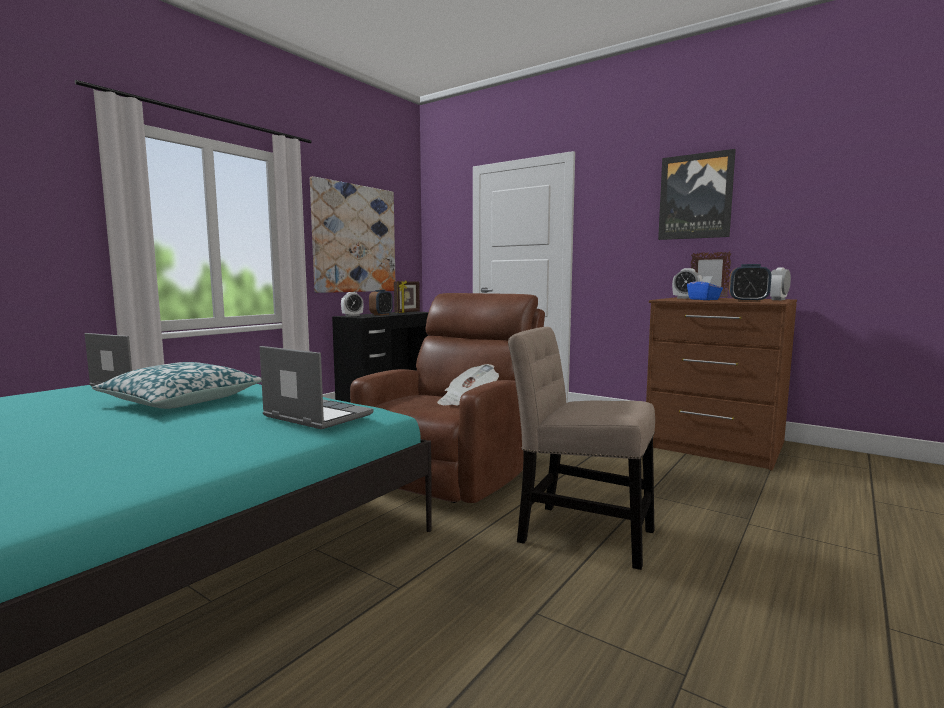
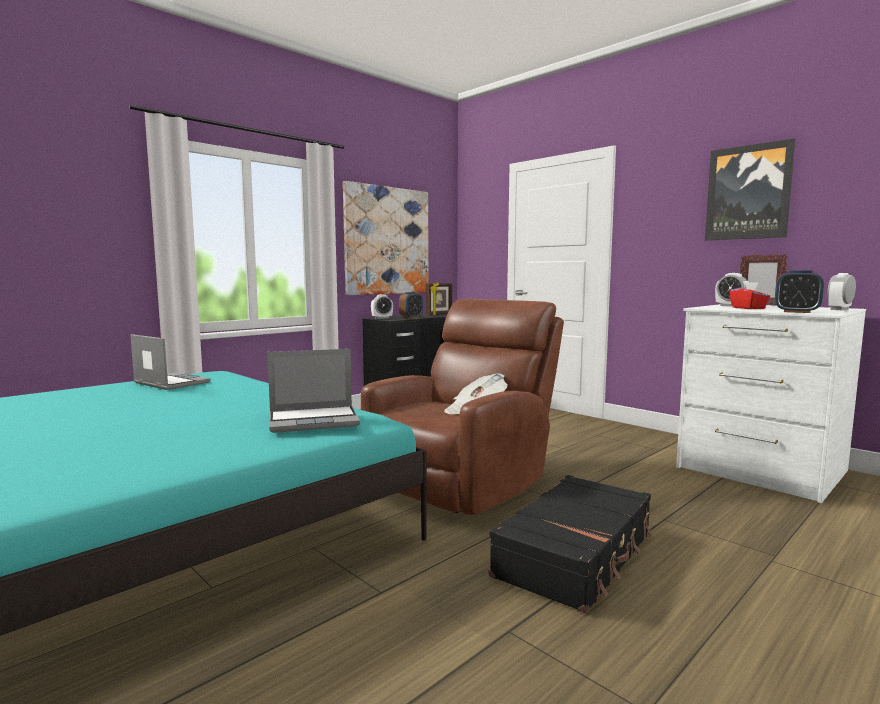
camera: 10 degrees right, 0 degrees up
pillow [92,362,262,409] -> none
laptop [259,346,373,430] -> laptop turned 120 degrees clockwise [267,349,360,433]
beige chair [508,327,655,570] -> black suitcase [489,475,653,613]
brown dresser [646,297,797,471] -> white dresser [676,304,866,503]
blue tissue box [687,276,723,300] -> red tissue box [729,282,770,309]

